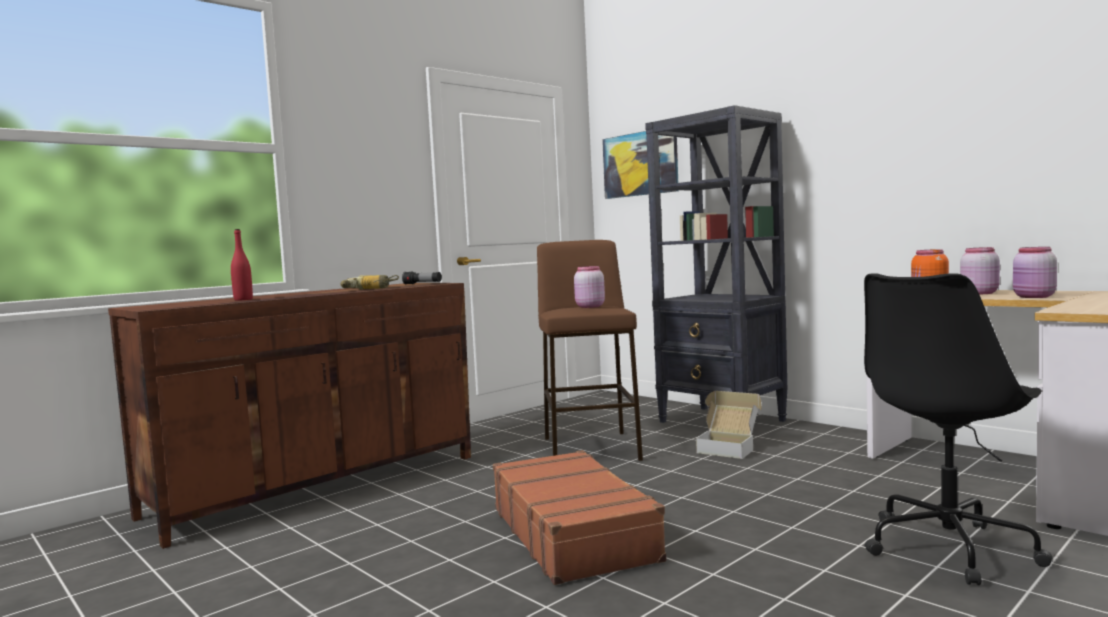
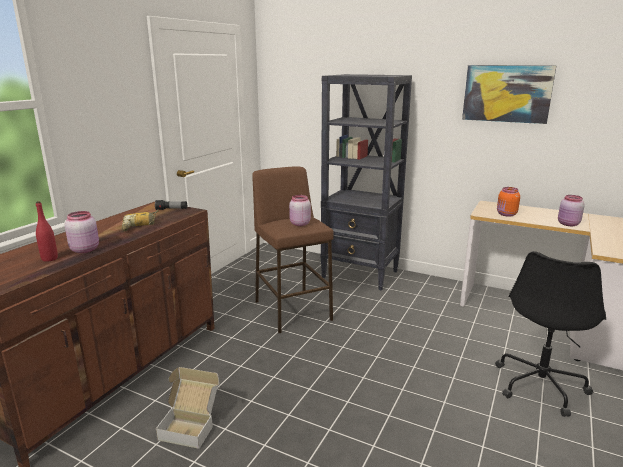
camera: 20 degrees left, 15 degrees up
brown suitcase [493,450,666,585] -> none
picture [602,131,679,199] -> picture moved to [462,65,556,124]
cardboard box [696,391,762,459] -> cardboard box moved to [156,367,220,449]
pink jar [960,247,1000,294] -> pink jar moved to [65,211,99,253]

